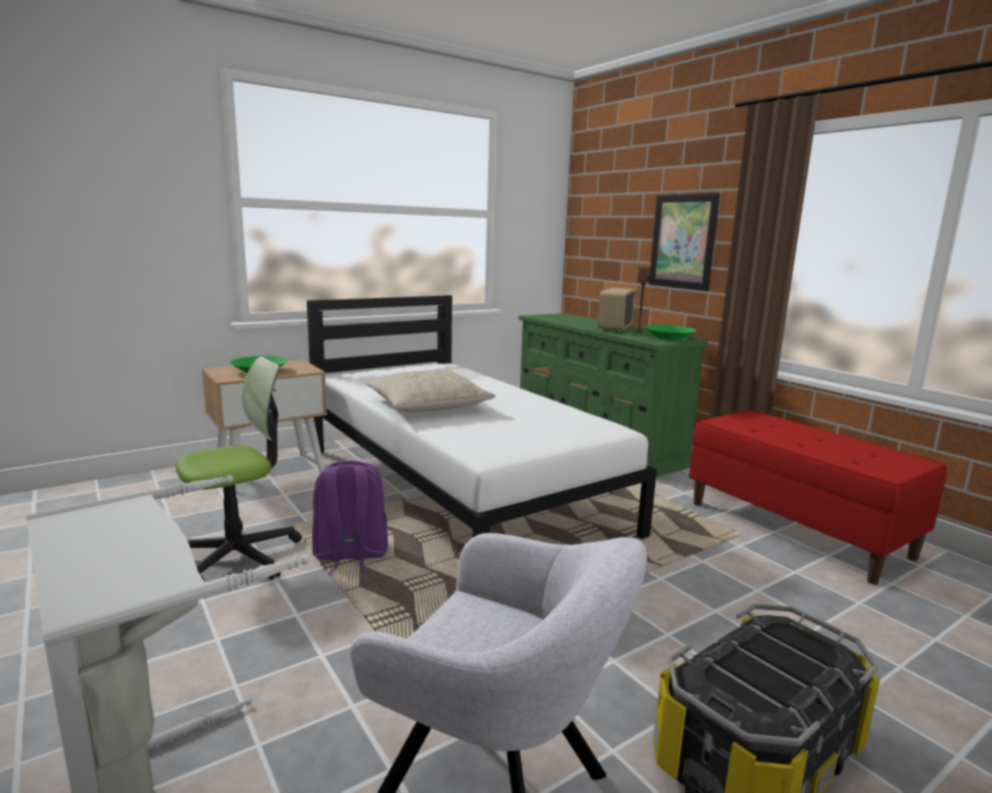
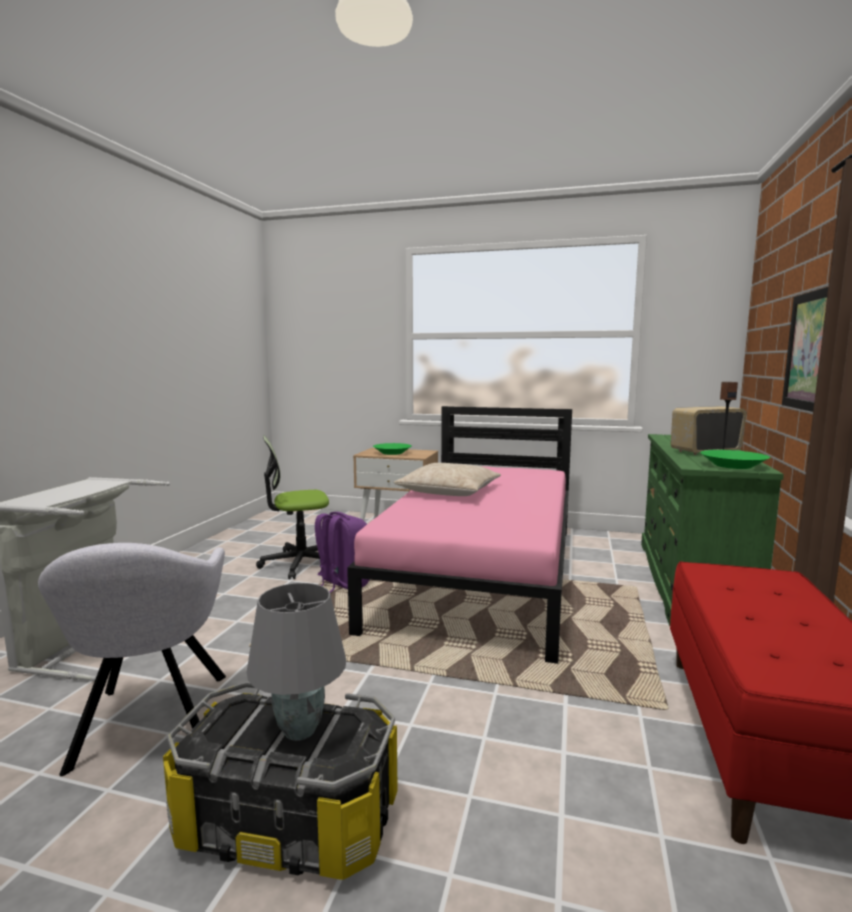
camera: 50 degrees right, 5 degrees down
office chair [176,356,302,580] -> office chair turned 150 degrees clockwise [256,435,329,579]
white bed [307,295,657,539] -> pink bed [347,406,572,664]
none -> grey table lamp [247,583,346,741]

